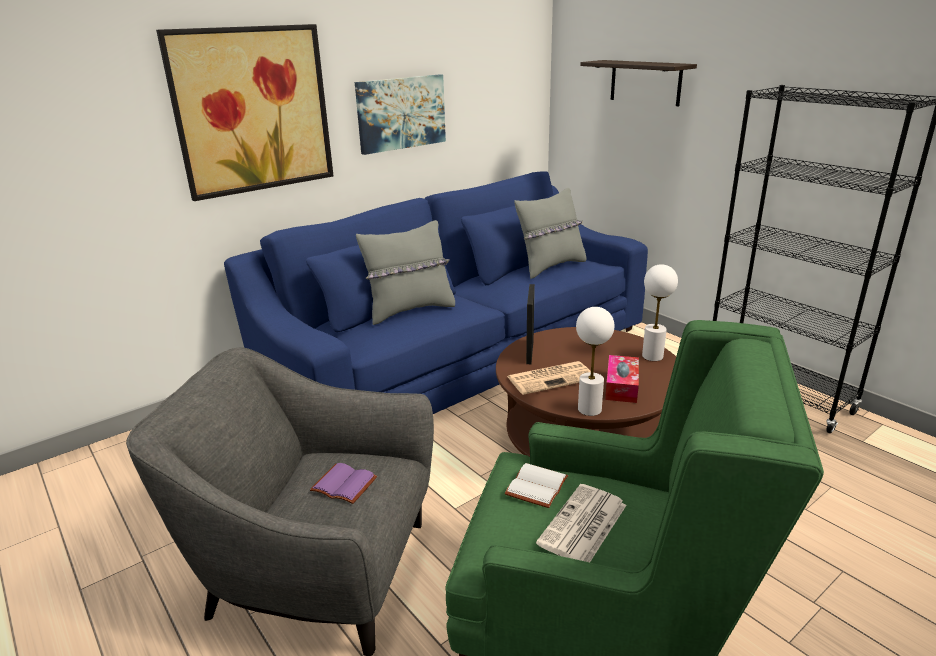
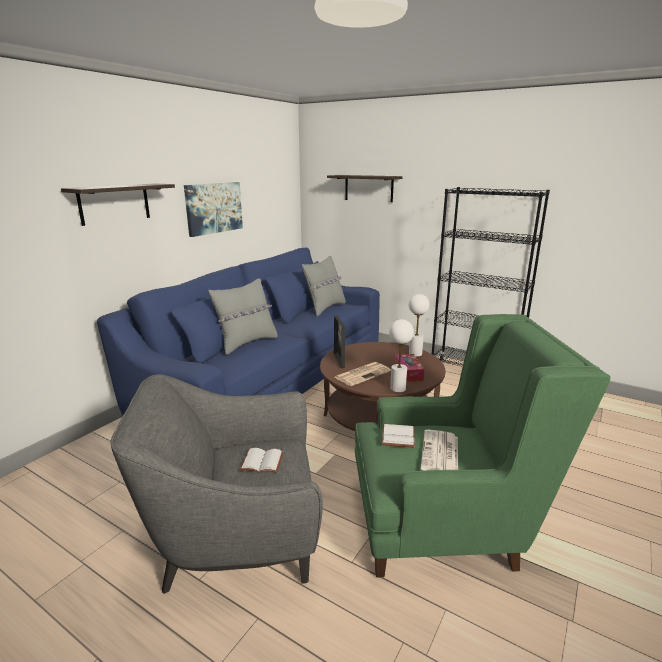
camera: 20 degrees left, 5 degrees down
picture [156,24,334,201] -> shelf [61,183,175,226]
purple book [310,463,377,504] -> white book [239,448,284,473]

